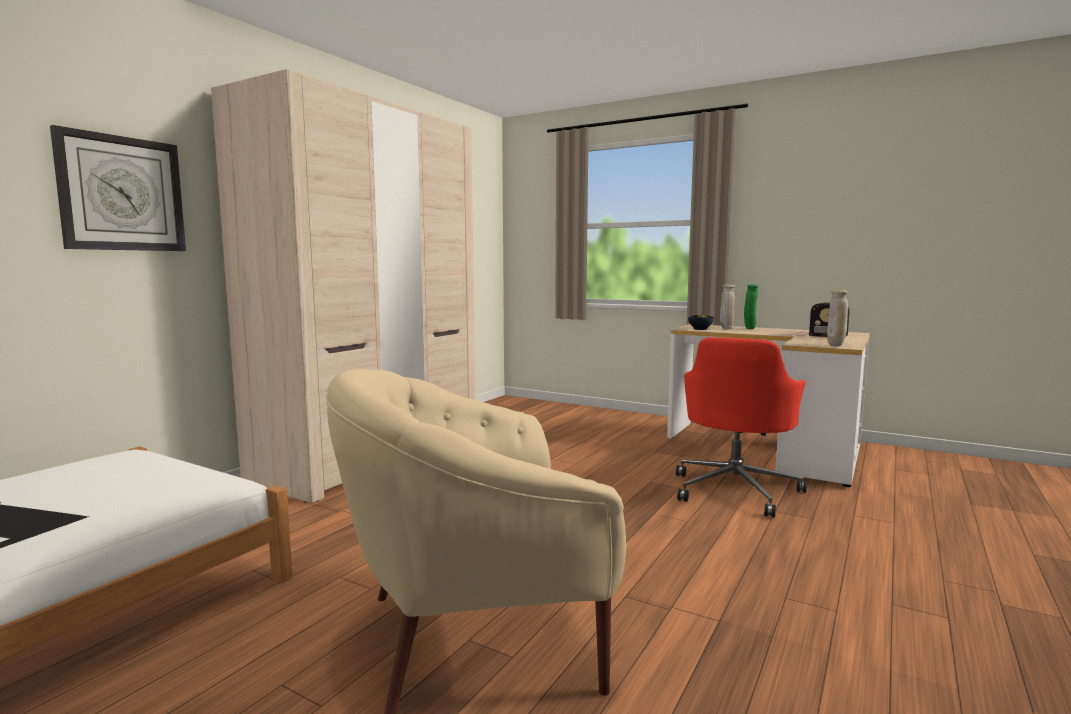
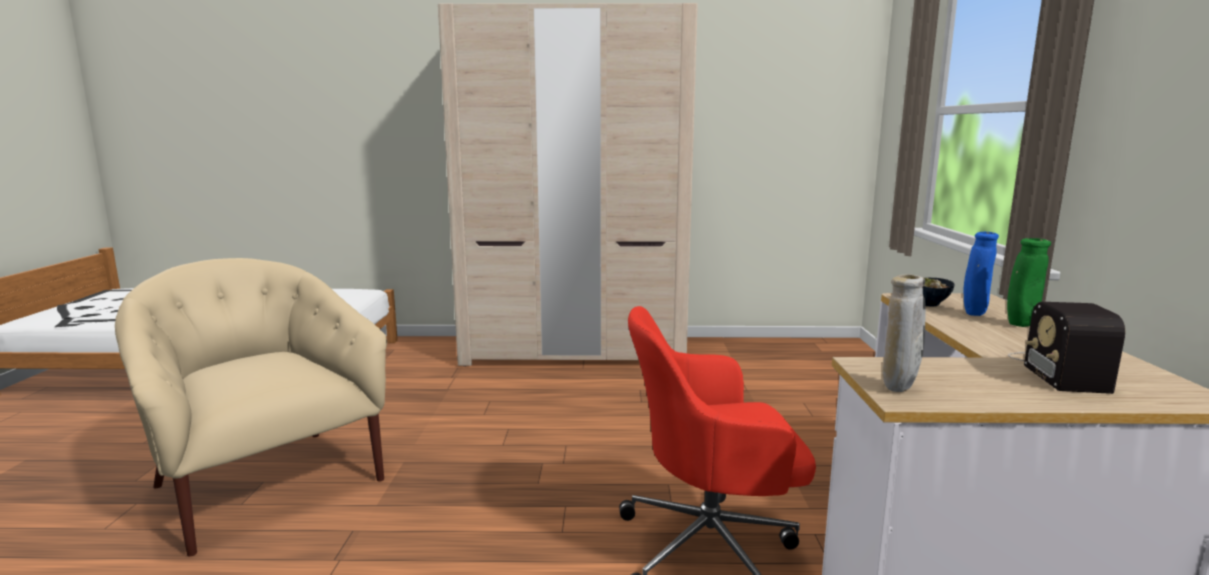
camera: 60 degrees right, 5 degrees up
wall clock [50,125,186,251] -> none
beige vase [720,285,735,329] -> blue vase [963,232,999,316]

